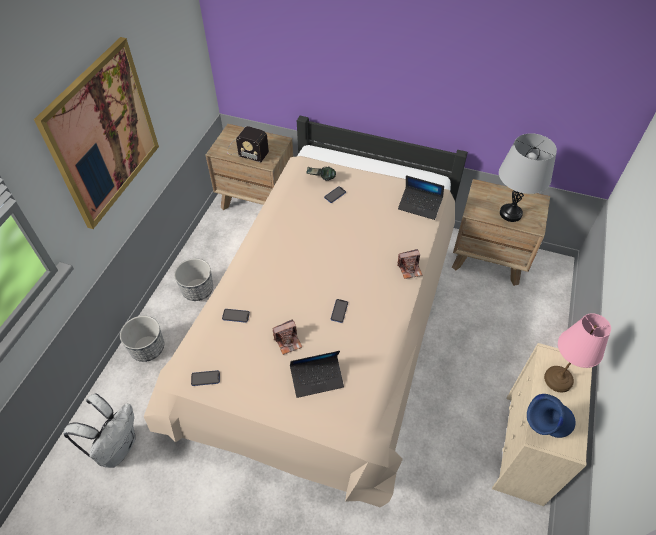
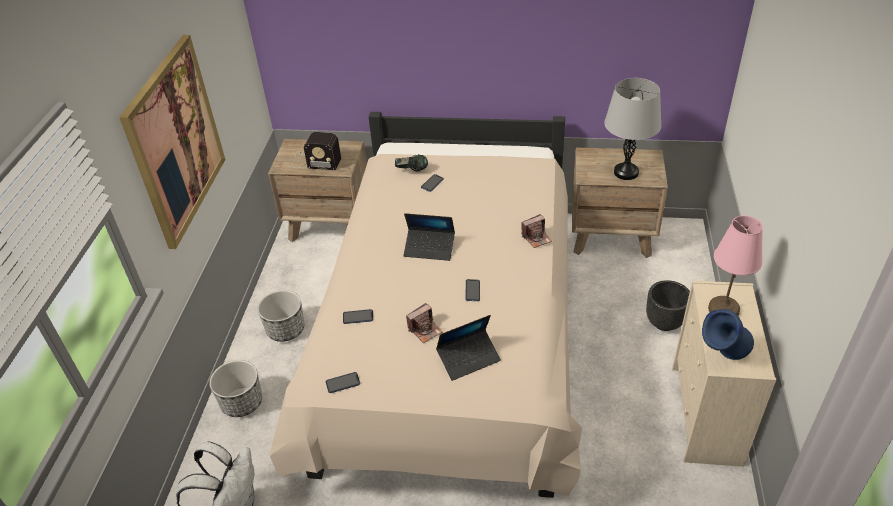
camera: 10 degrees left, 10 degrees down
laptop [398,175,444,220] -> laptop moved to [404,213,455,261]
none -> black planter [646,280,690,331]

